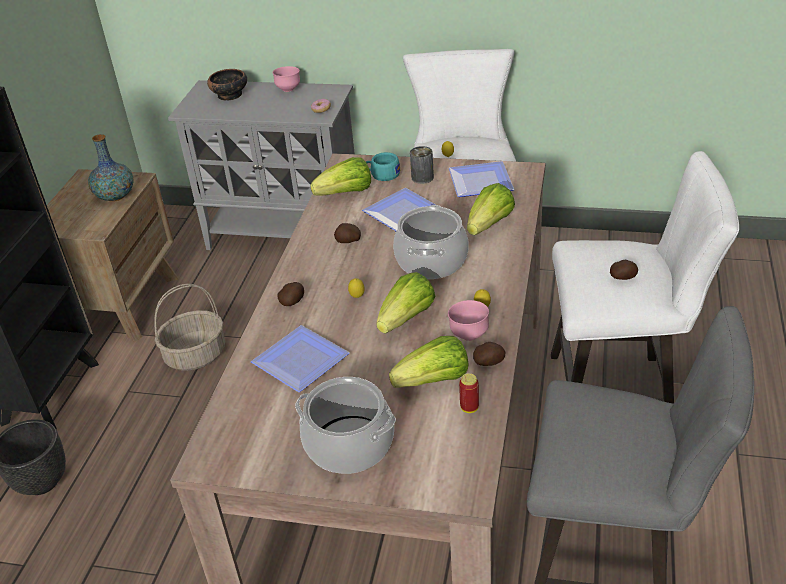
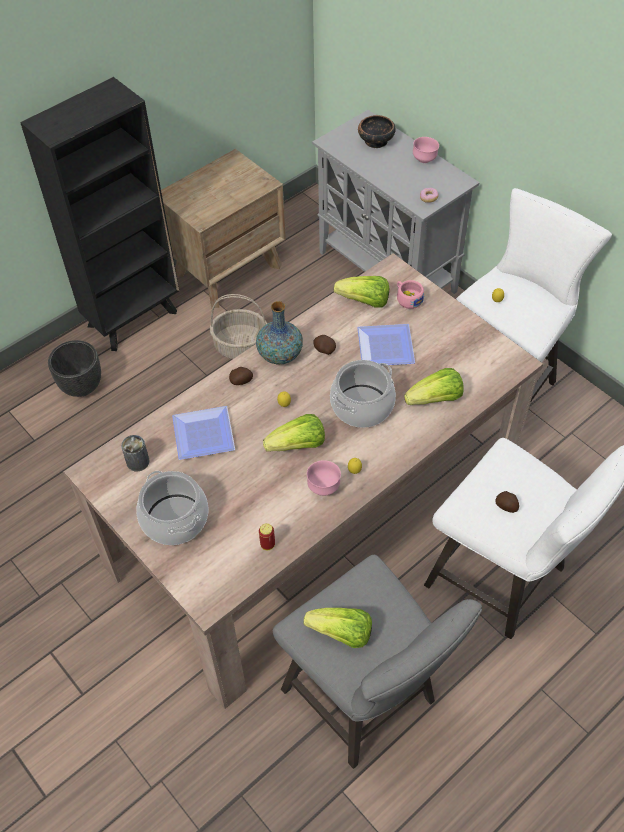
camera: 35 degrees right, 15 degrees up
vase [88,134,134,202] -> vase moved to [256,301,303,364]
turquoise cup [366,152,400,181] -> pink cup [397,280,424,309]
lettuce [389,336,469,388] -> lettuce moved to [304,608,372,648]
can [410,146,434,184] -> can moved to [121,435,149,471]
plate [449,161,514,197] -> none
potato [473,342,505,366] -> none

